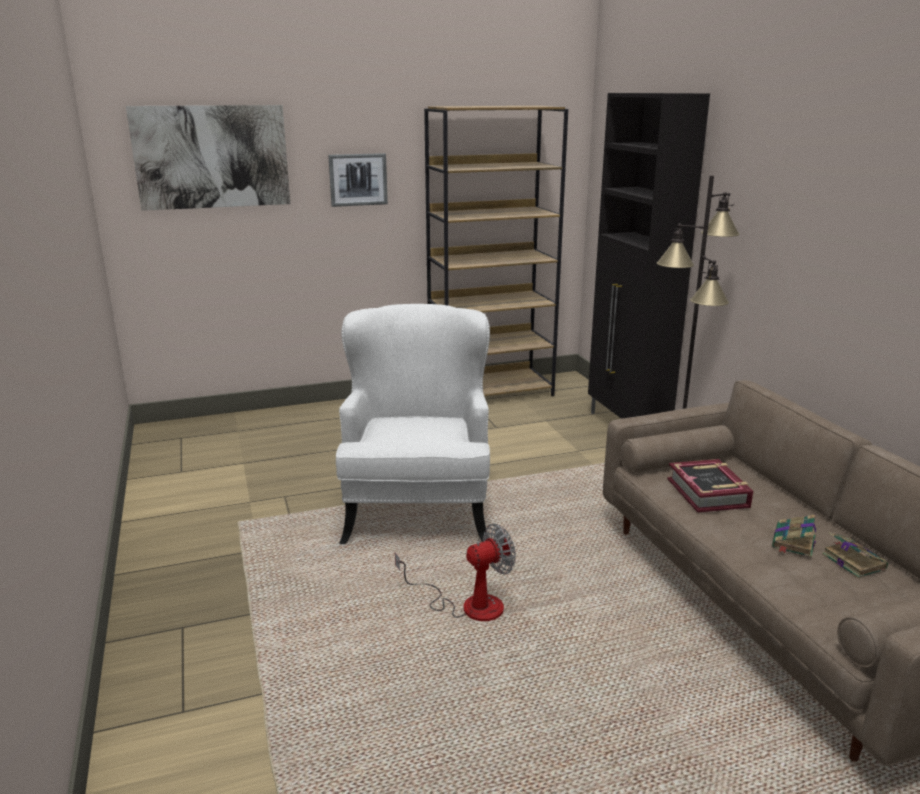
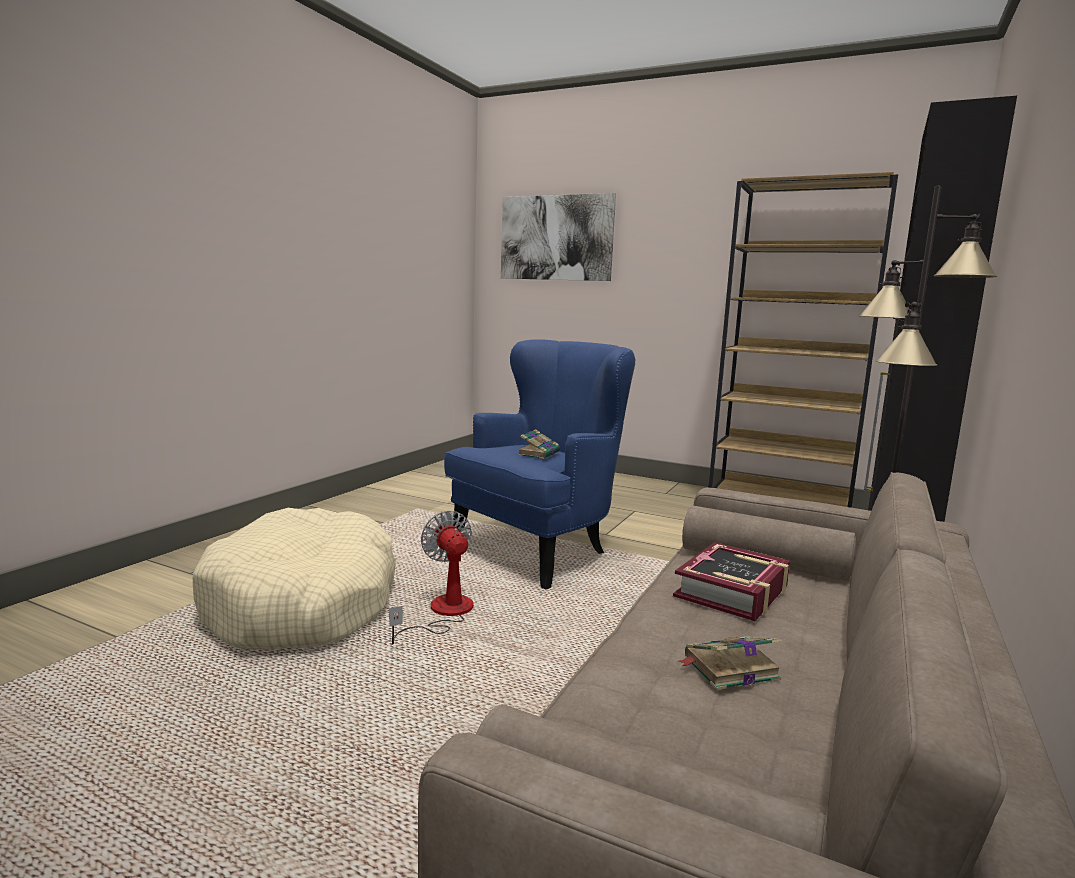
camera: 45 degrees right, 10 degrees down
picture [328,153,388,207] -> none
white armchair [336,304,490,544] -> blue armchair [444,339,635,590]
fan [395,524,516,621] -> fan turned 135 degrees counterclockwise [389,510,473,645]
book [822,532,888,578] -> book moved to [517,429,560,459]
none -> beige dog bed [193,508,396,650]

